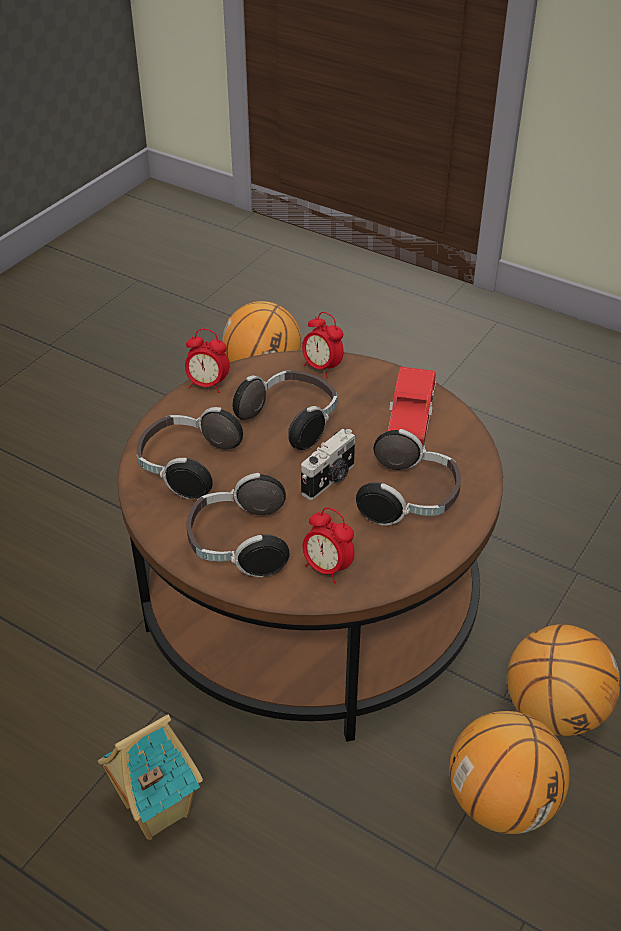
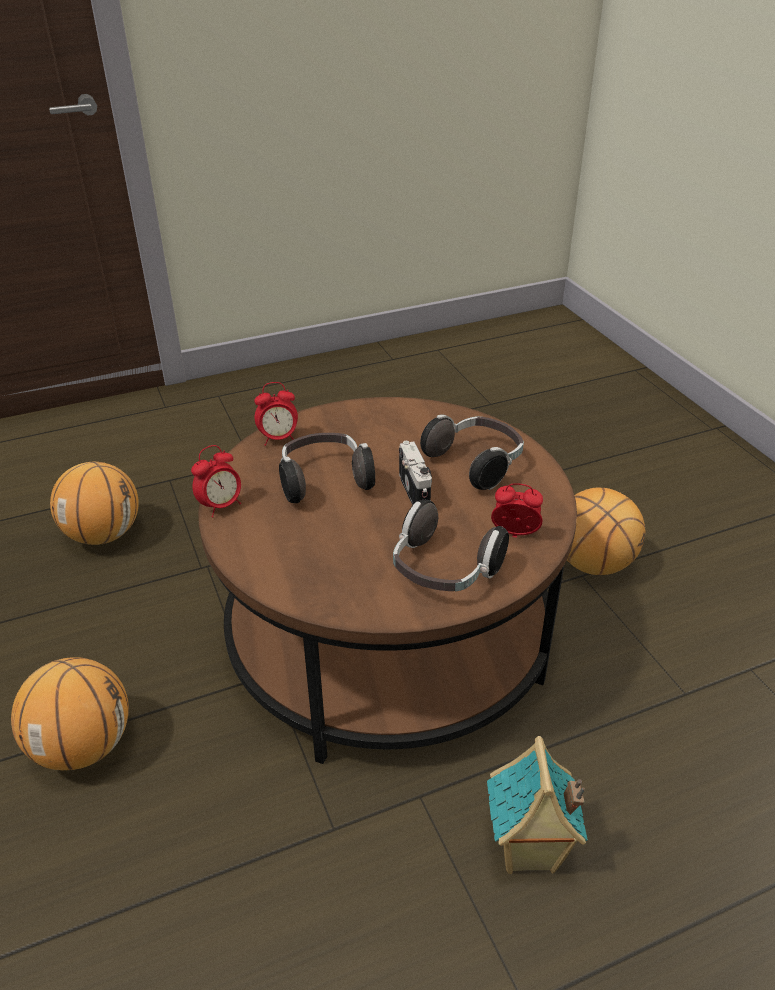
camera: 55 degrees left, 5 degrees down
headphones [137,407,243,499] -> none
alarm clock [303,507,354,584] -> alarm clock turned 150 degrees counterclockwise [491,483,543,538]
red toy car [388,367,436,448] -> none
basketball [449,711,570,834] -> basketball moved to [11,657,129,770]

